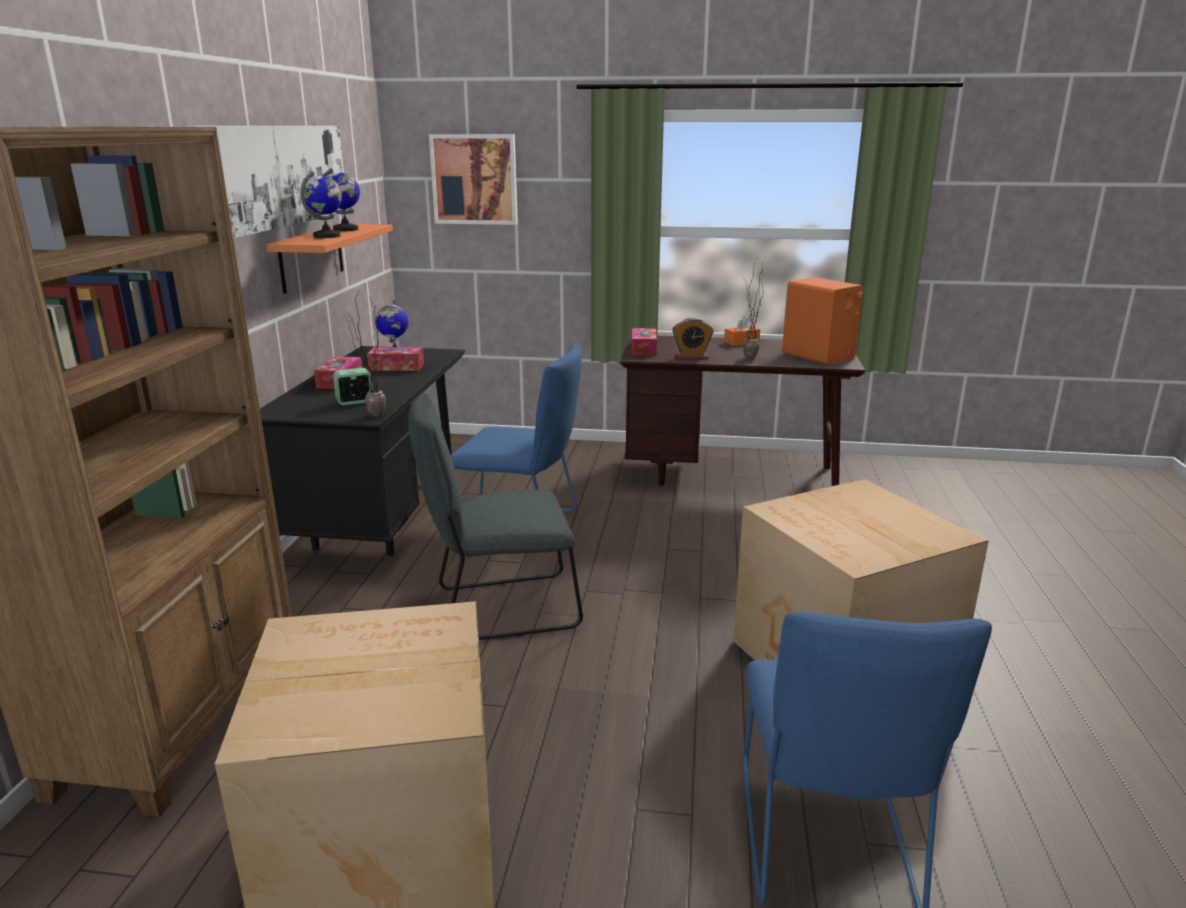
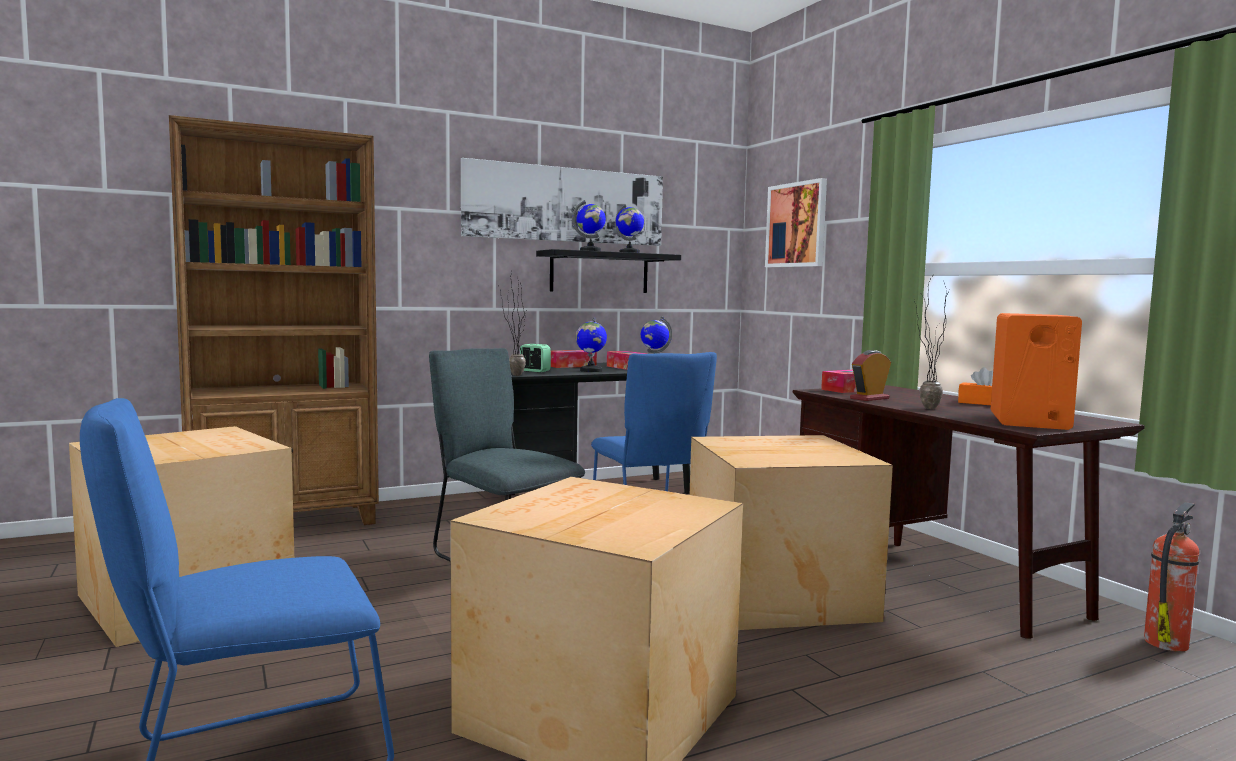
camera: 55 degrees right, 15 degrees down
orange shelf [267,224,393,294] -> black shelf [536,249,681,293]
alarm clock [672,318,714,360] -> alarm clock turned 90 degrees clockwise [850,350,891,401]
none -> globe [576,317,607,372]
none -> cardboard box [690,435,893,630]
none -> fire extinguisher [1144,502,1200,652]

